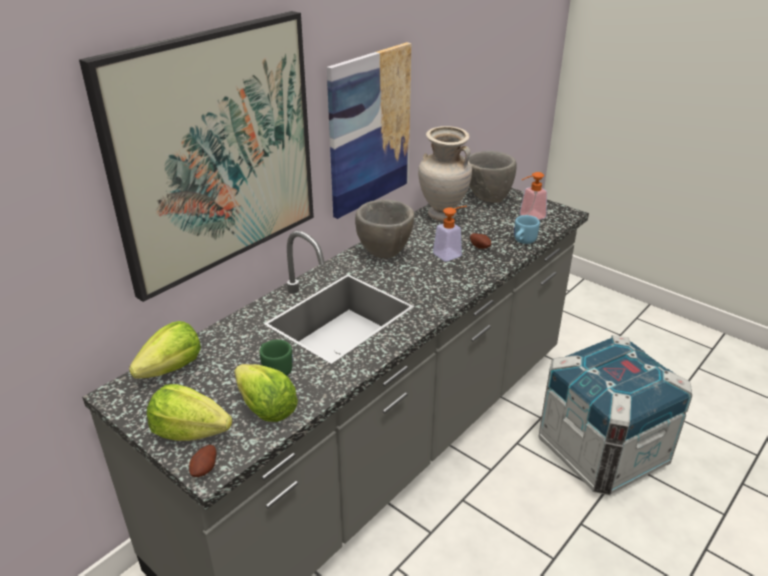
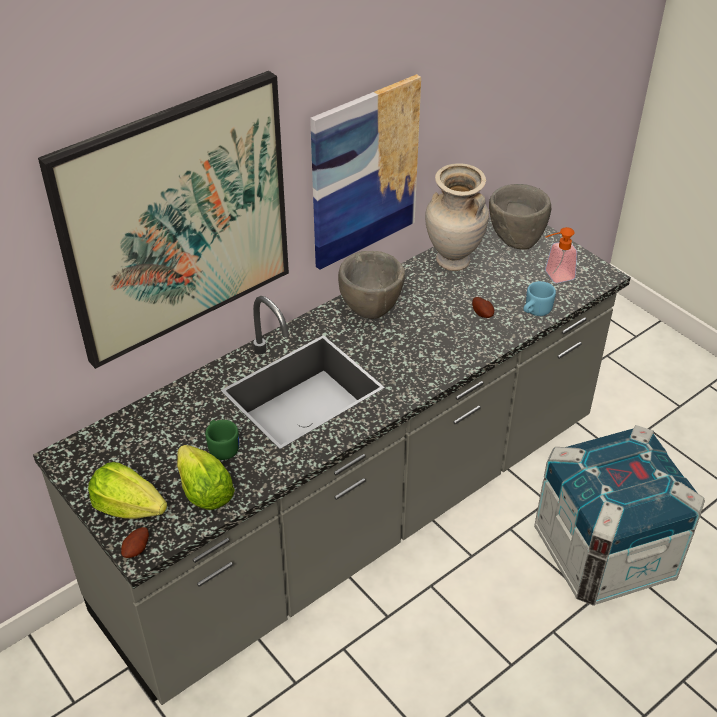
camera: 10 degrees right, 10 degrees up
lettuce [129,321,201,378] -> none
soap dispenser [433,206,467,262] -> none

